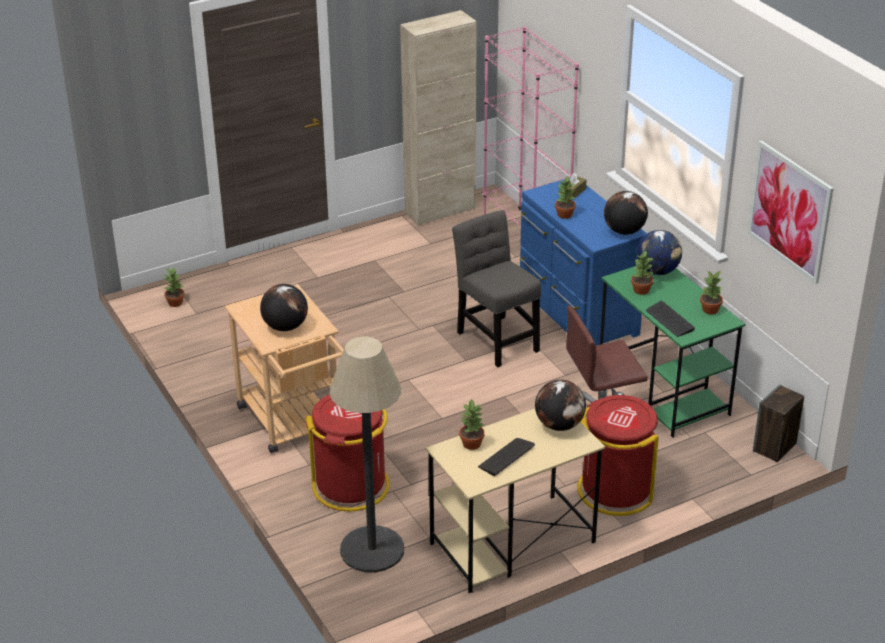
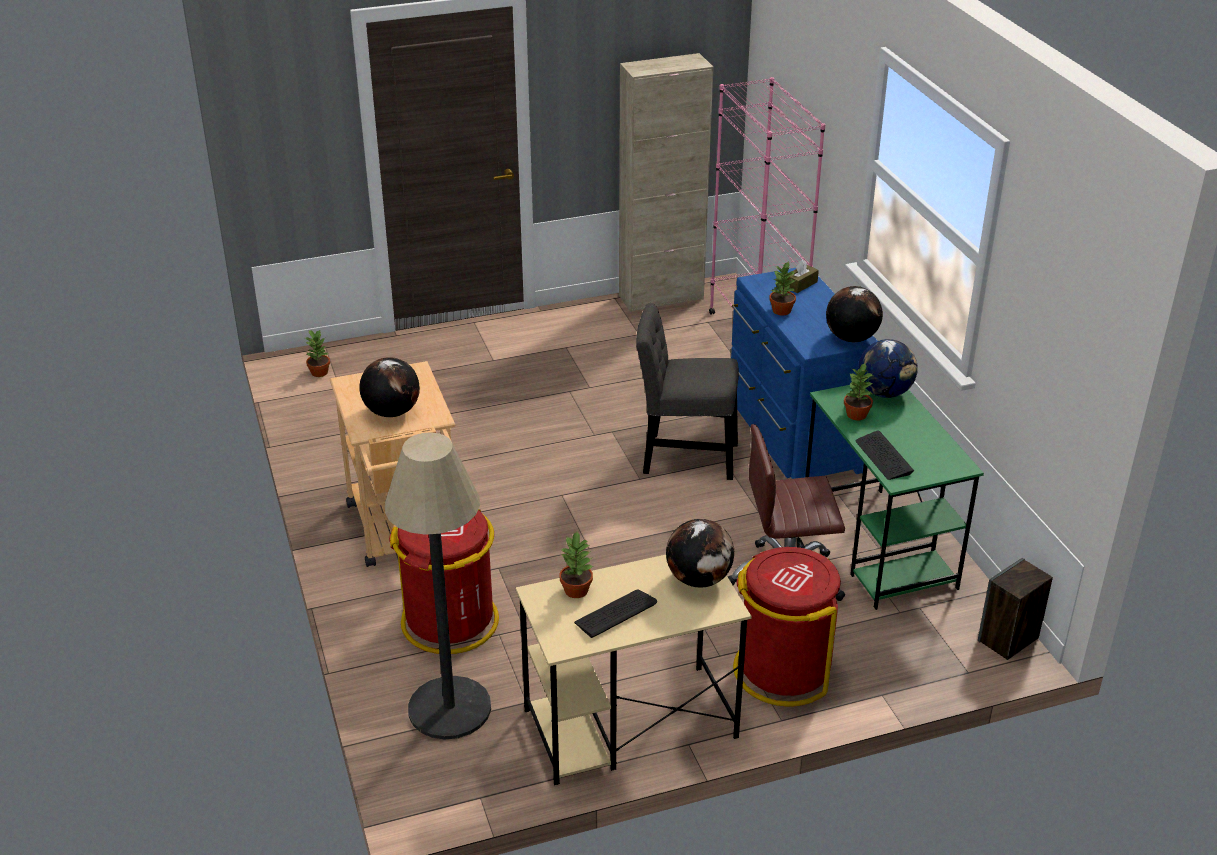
camera: 10 degrees right, 0 degrees up
grey chair [452,210,541,367] -> grey chair turned 60 degrees counterclockwise [636,303,739,480]
potted plant [700,271,723,314] -> none
picture [747,140,833,284] -> none

